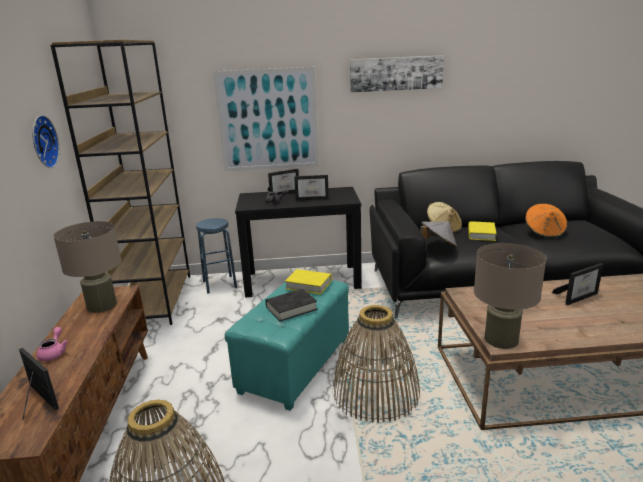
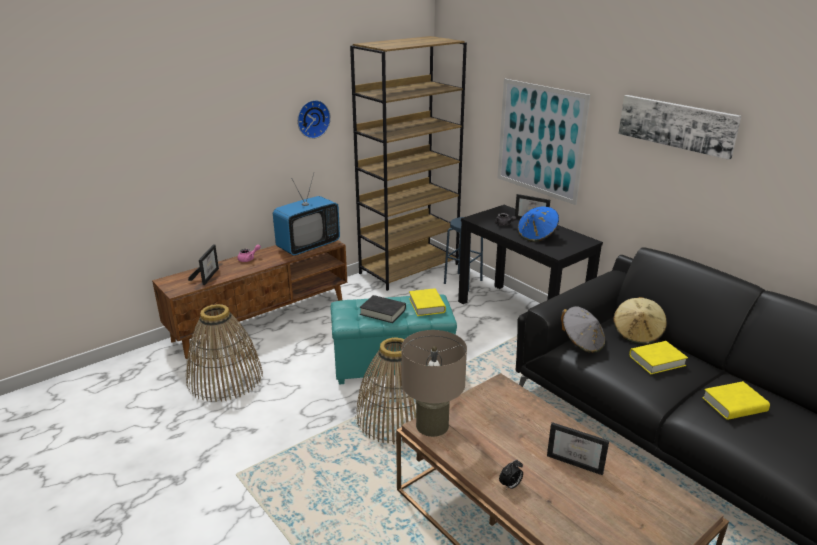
camera: 55 degrees right, 5 degrees up
beige table lamp [53,221,121,313] -> television [273,173,340,256]
picture frame [294,175,329,201] -> blue hat [518,206,559,242]
orange hat [525,204,567,238] -> yellow book [702,381,770,420]
none -> alarm clock [499,460,523,490]

